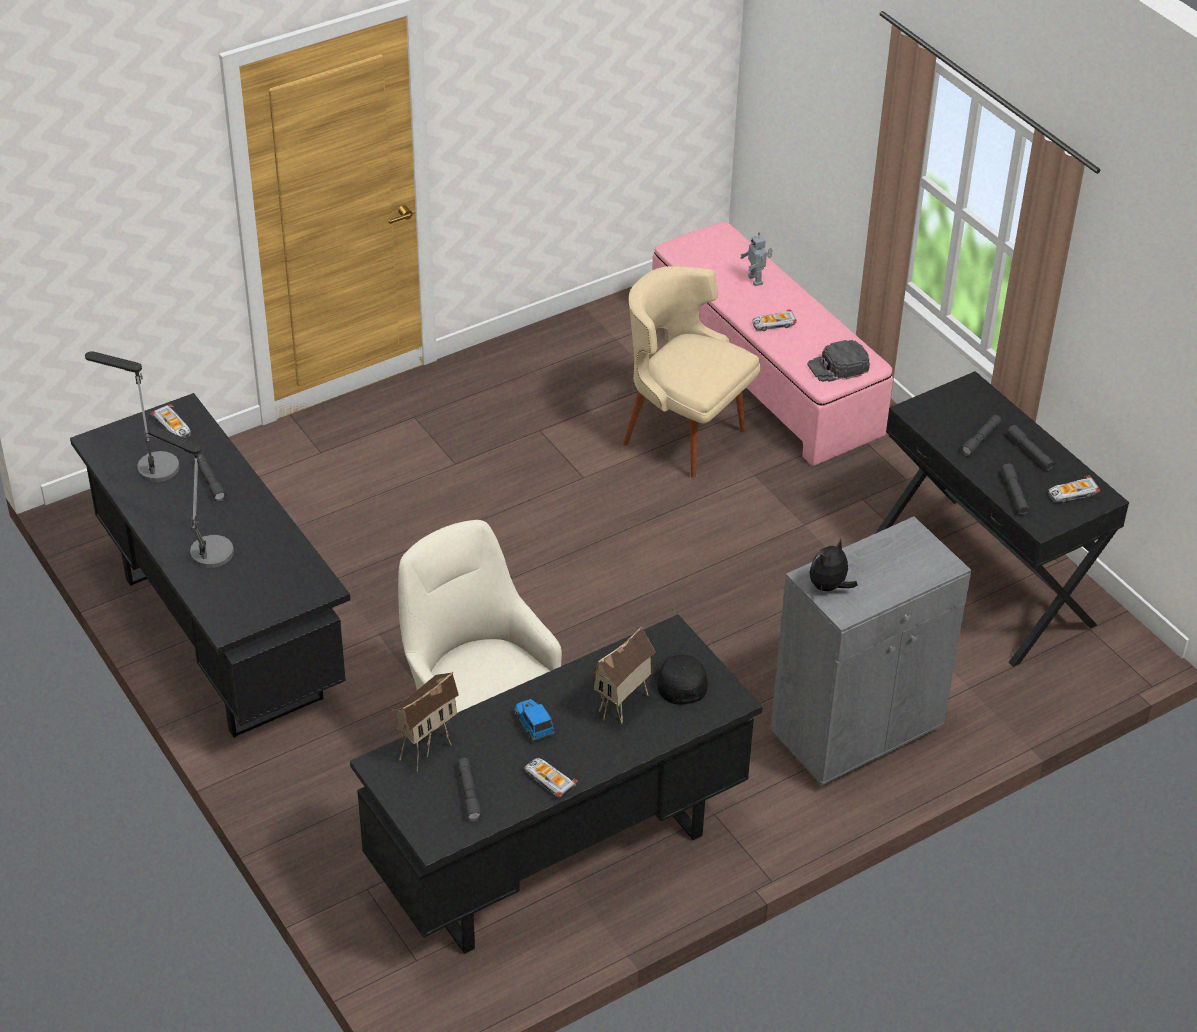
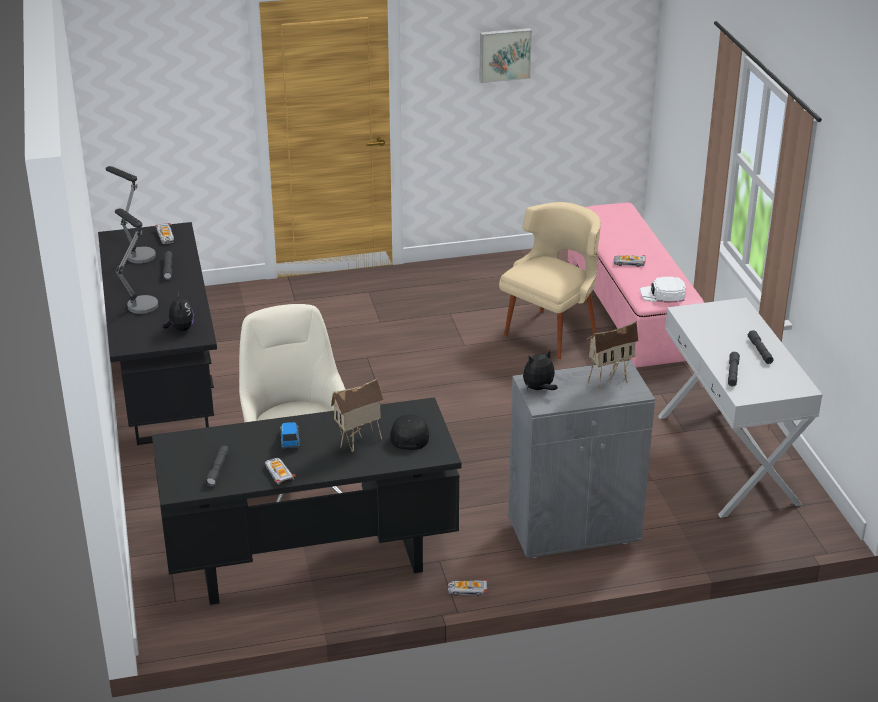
camera: 20 degrees right, 10 degrees down
toy house [391,672,459,772] -> toy house moved to [587,321,638,393]
beige chair [623,266,760,478] -> beige chair turned 75 degrees clockwise [499,202,601,360]
toy robot [740,232,773,286] -> none
black cap [808,340,870,382] -> white cap [640,277,686,302]
black console table [875,371,1129,667] -> white console table [658,298,822,518]
grey flashlight [960,415,1001,457] -> none
toy car [1048,476,1100,503] -> toy car moved to [448,579,487,596]
none -> plush toy [162,291,194,331]
none -> picture [479,28,532,83]

